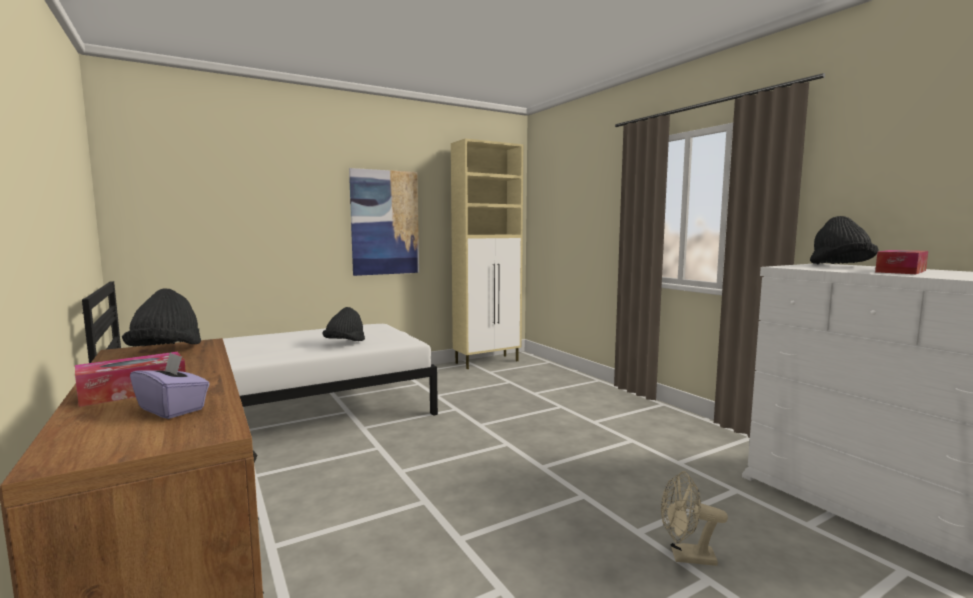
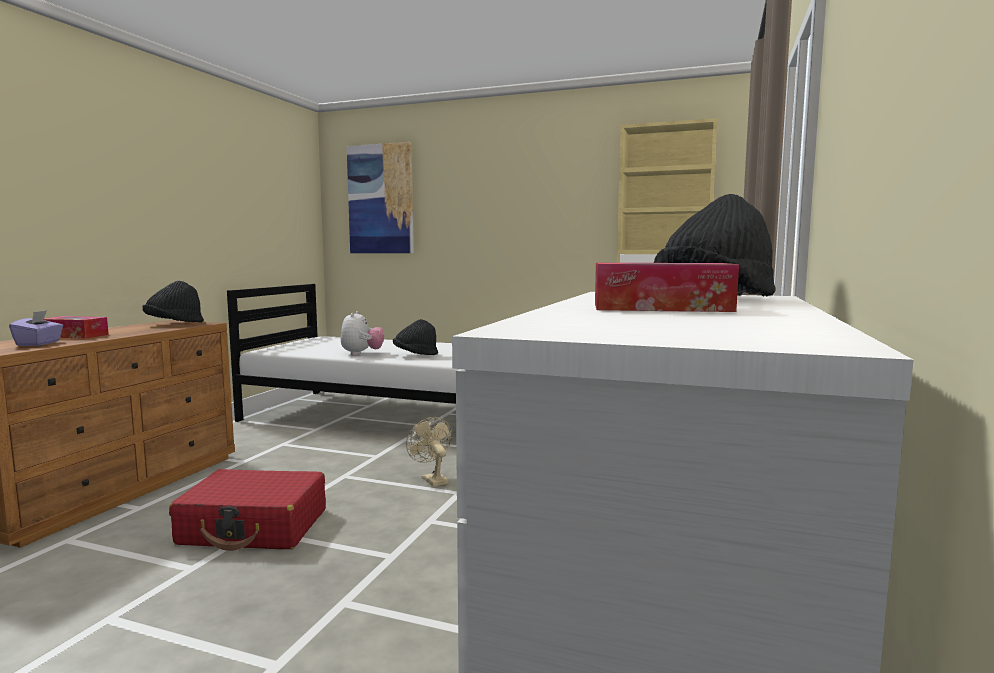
camera: 50 degrees right, 0 degrees up
picture [349,168,419,276] -> picture moved to [347,142,414,253]
beige fan [661,471,728,566] -> beige fan moved to [406,417,452,487]
none -> red suitcase [169,469,326,551]
none -> plush toy [341,311,384,355]

